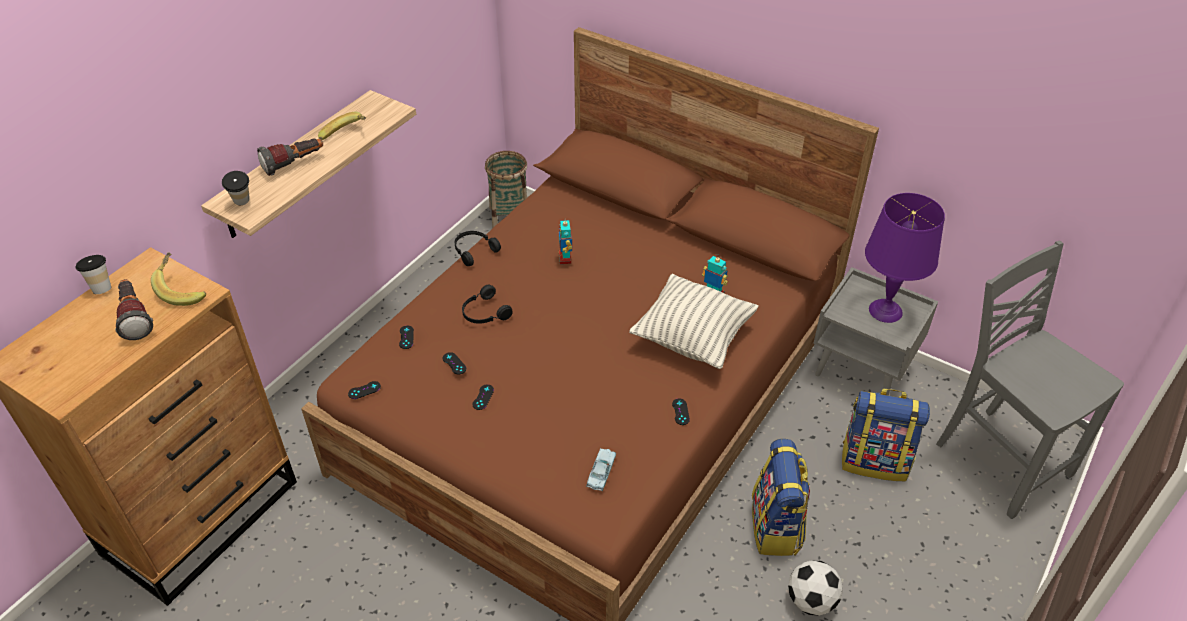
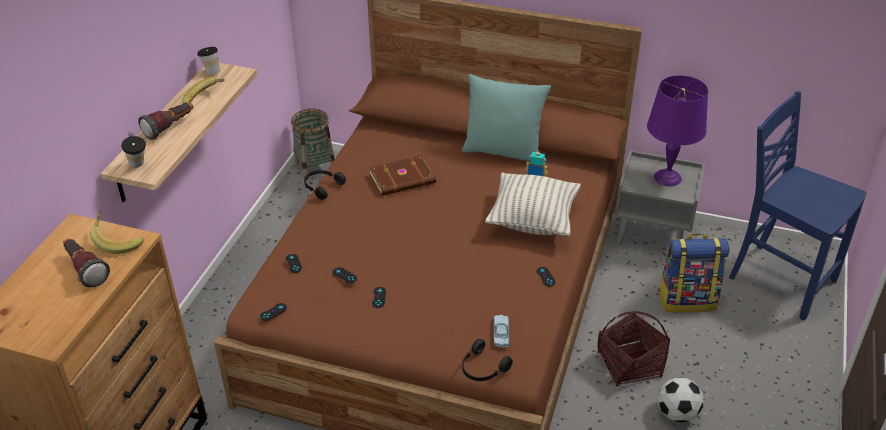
camera: 15 degrees left, 5 degrees down
cup [75,255,111,294] -> cup moved to [197,47,220,75]
black headphones [462,285,513,324] -> black headphones moved to [462,339,513,381]
toy robot [559,220,572,264] -> brown book [369,155,436,196]
backpack [752,439,810,556] -> basket [598,311,670,387]
grey chair [936,241,1124,519] -> blue chair [729,91,867,321]
none -> turquoise pillow [462,74,551,161]

